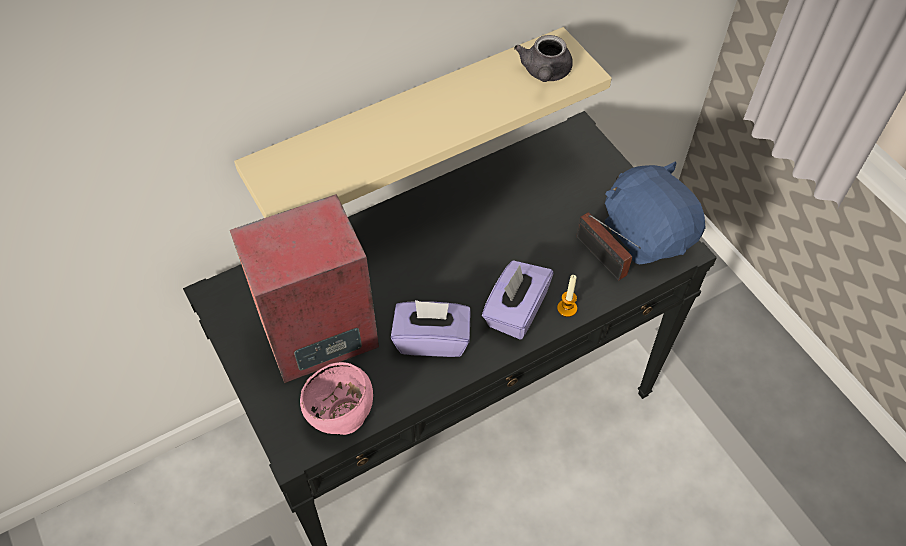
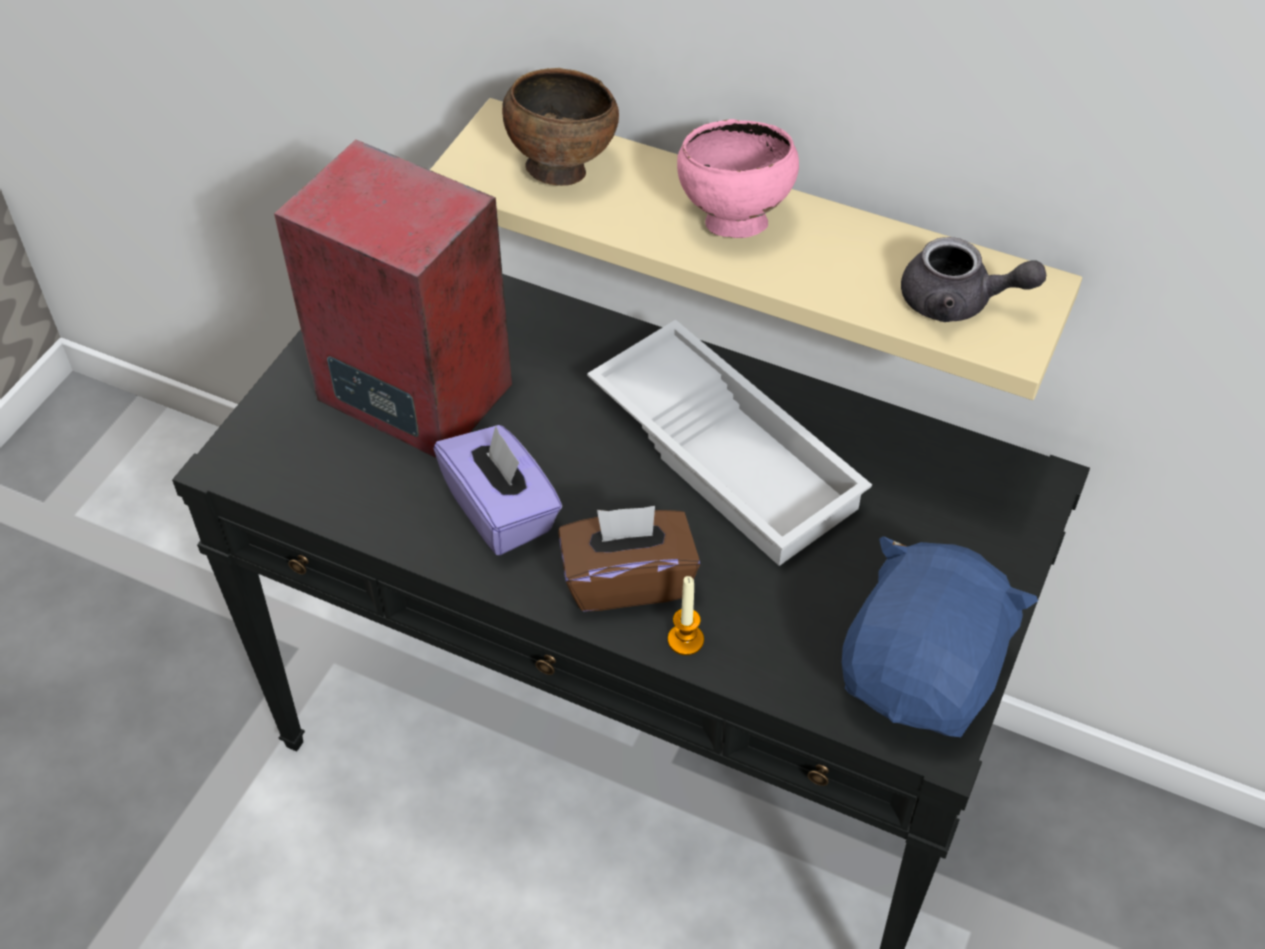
camera: 55 degrees right, 5 degrees down
pink bowl [300,362,373,435] -> pink bowl moved to [677,119,799,238]
purple tissue box [482,260,554,339] -> brown tissue box [558,506,700,612]
grey teapot [514,35,573,82] -> grey teapot turned 135 degrees counterclockwise [901,237,1046,322]
radio [576,212,641,281] -> none
none -> brown bowl [502,68,619,186]
none -> white tray [587,320,872,566]

